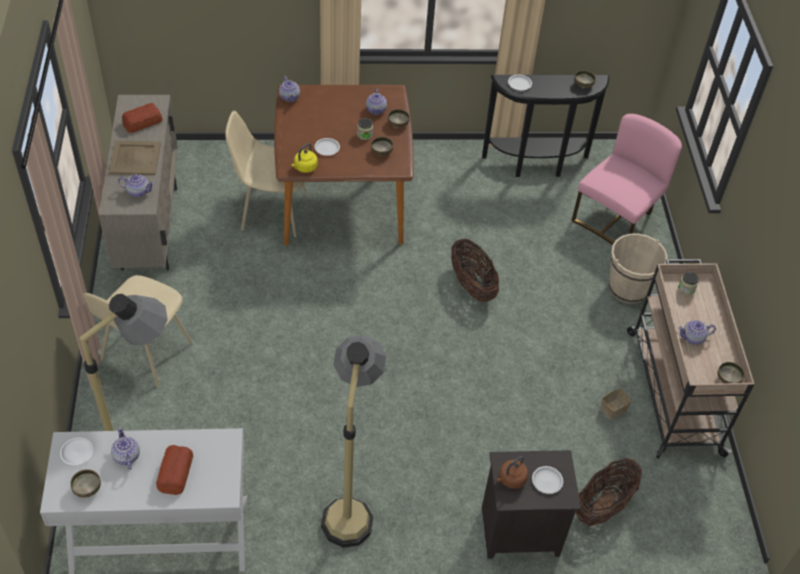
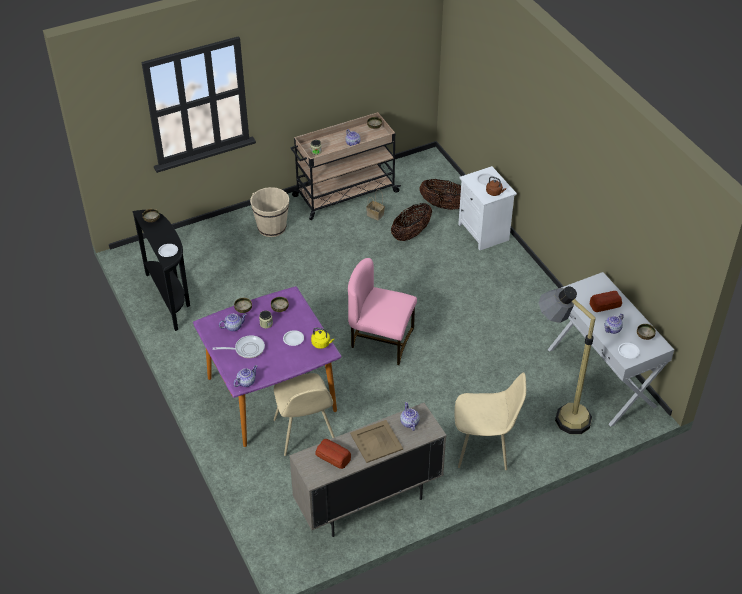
camera: 110 degrees left, 5 degrees down
brown dining table [274,85,414,246] -> purple dining table [193,286,342,447]
floor lamp [321,335,386,548] -> none
basket [451,239,499,302] -> basket moved to [391,203,432,241]
black nightstand [482,450,581,559] -> white nightstand [458,166,517,250]
pink chair [572,114,682,245] -> pink chair moved to [348,258,417,365]
none -> frying pan [213,335,265,358]

